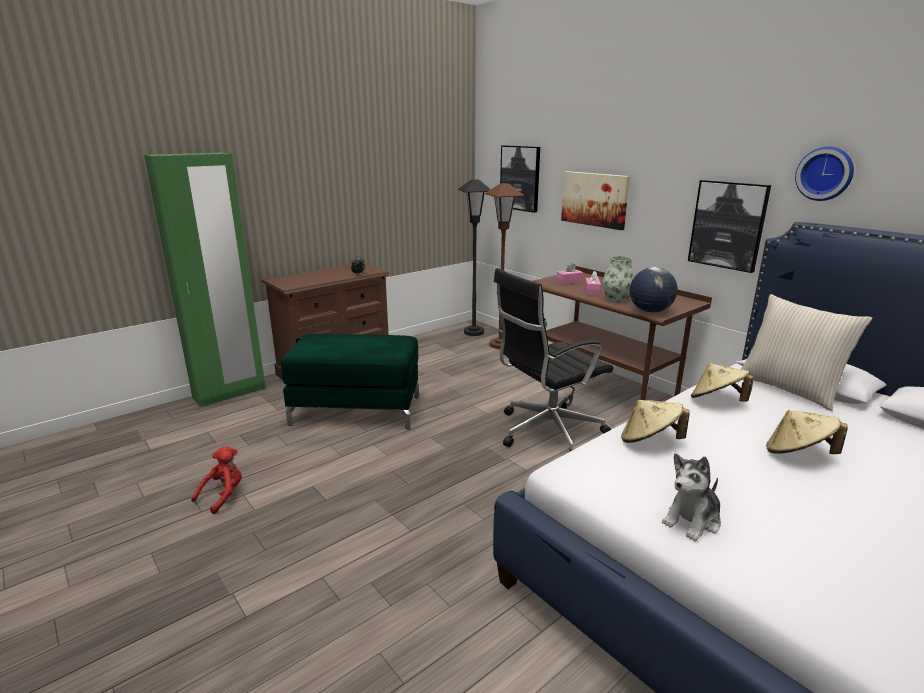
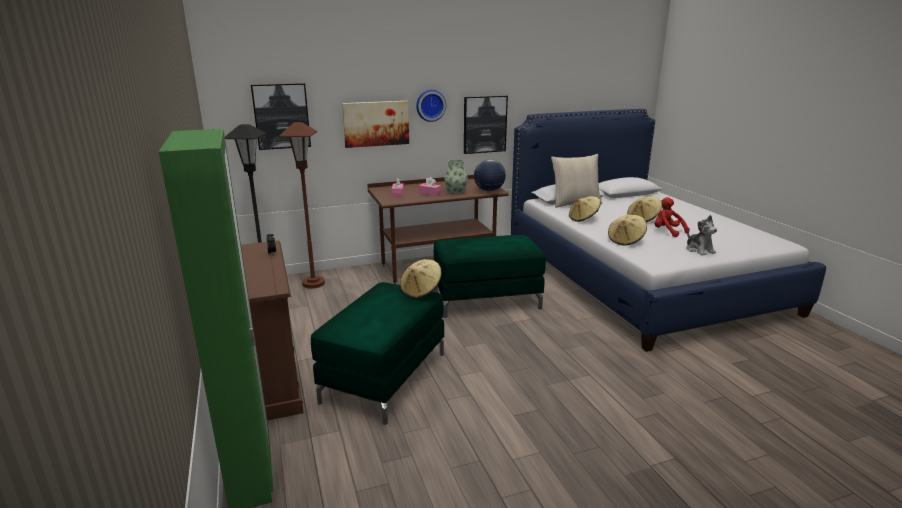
camera: 70 degrees left, 0 degrees up
red plush toy [191,446,242,514] -> red plush toy moved to [654,197,690,237]
black office chair [494,268,614,452] -> green ottoman [434,235,546,318]
wall clock [795,146,854,201] -> wall clock moved to [416,90,446,122]
none -> beige hat [400,259,442,299]

